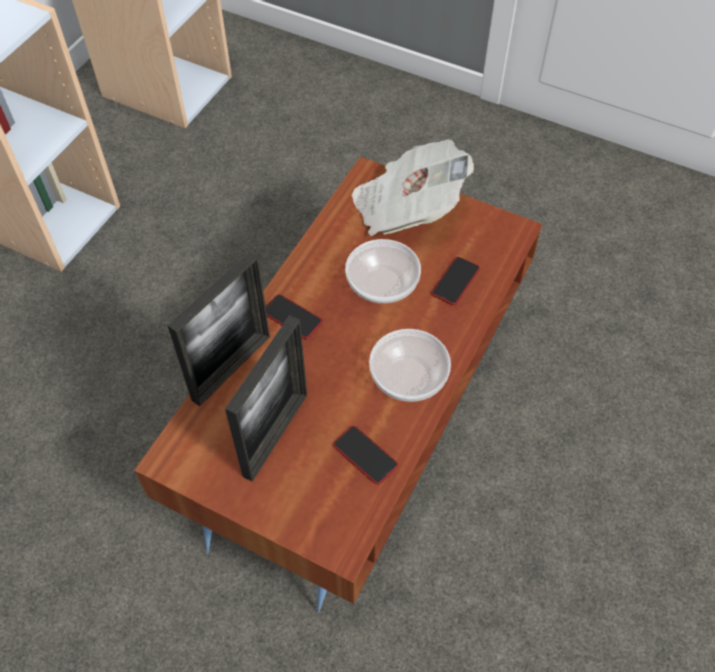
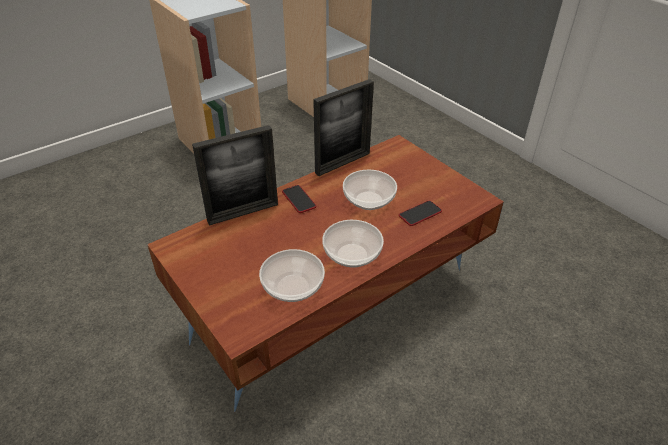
camera: 25 degrees right, 15 degrees down
picture frame [225,315,307,482] -> picture frame moved to [313,79,374,176]
phone [333,426,398,485] -> bowl [259,249,325,302]
newspaper [351,139,474,236] -> none

